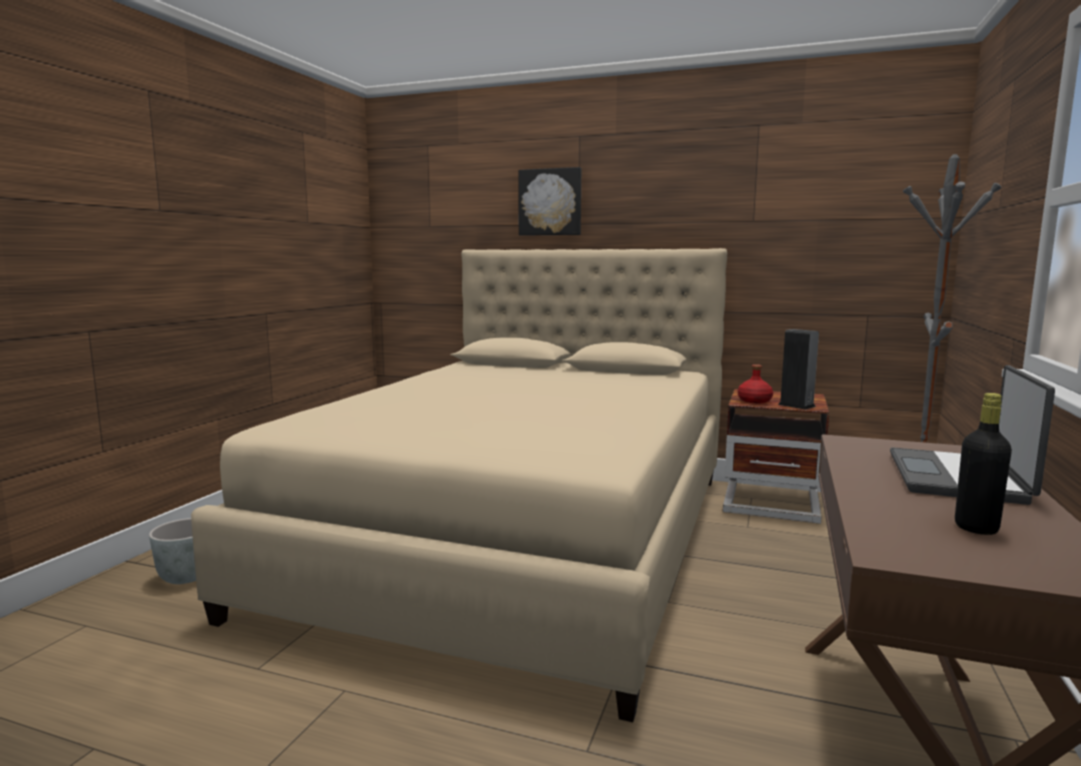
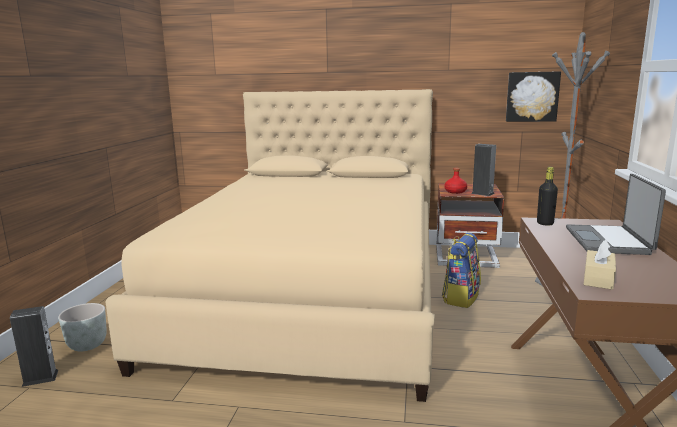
camera: 10 degrees left, 5 degrees up
picture [518,167,581,236] -> picture moved to [506,71,561,122]
black bottle [955,393,1012,535] -> black bottle moved to [537,167,558,226]
none -> speaker [10,306,58,387]
none -> backpack [442,233,481,308]
none -> beige tissue box [583,240,616,290]

